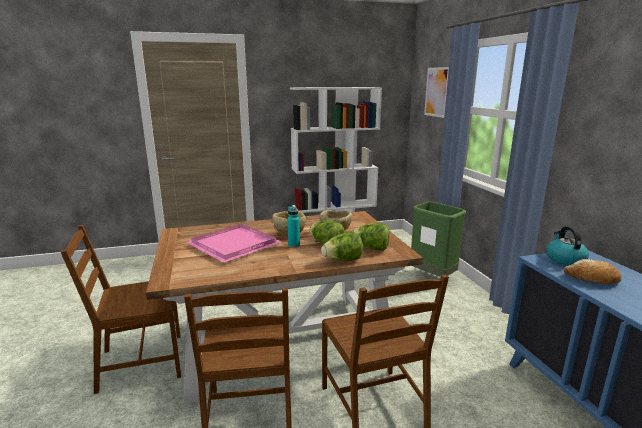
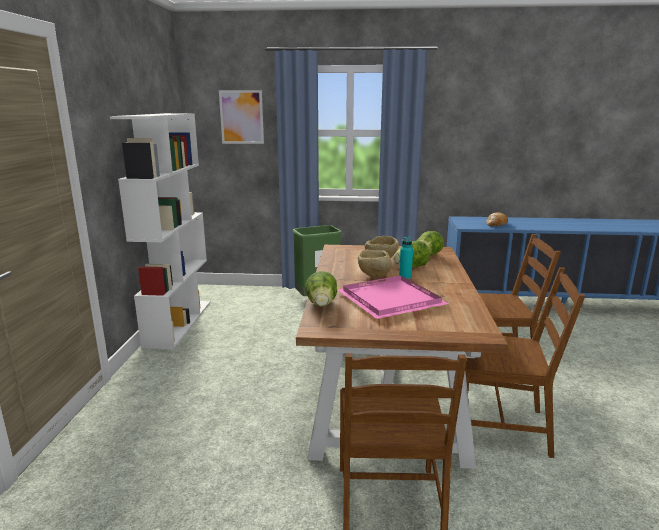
camera: 70 degrees left, 0 degrees up
lettuce [321,232,363,261] -> lettuce moved to [305,271,337,307]
kettle [546,226,589,266] -> none

